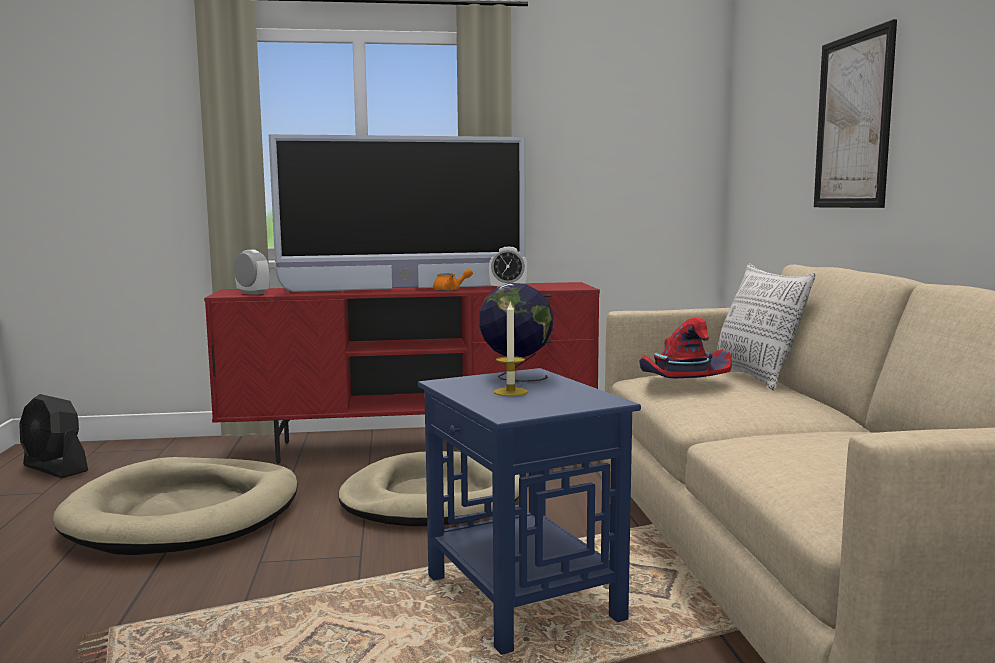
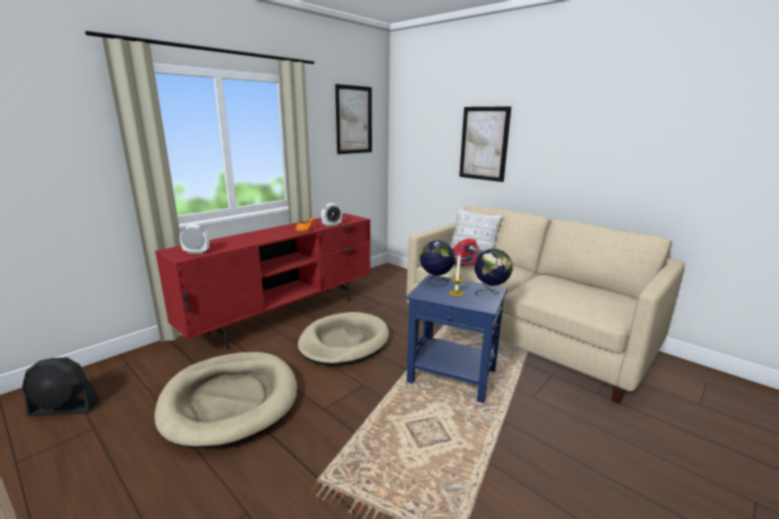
camera: 40 degrees left, 10 degrees up
television [269,134,526,292] -> none
none -> picture [335,84,372,154]
none -> globe [474,249,513,296]

